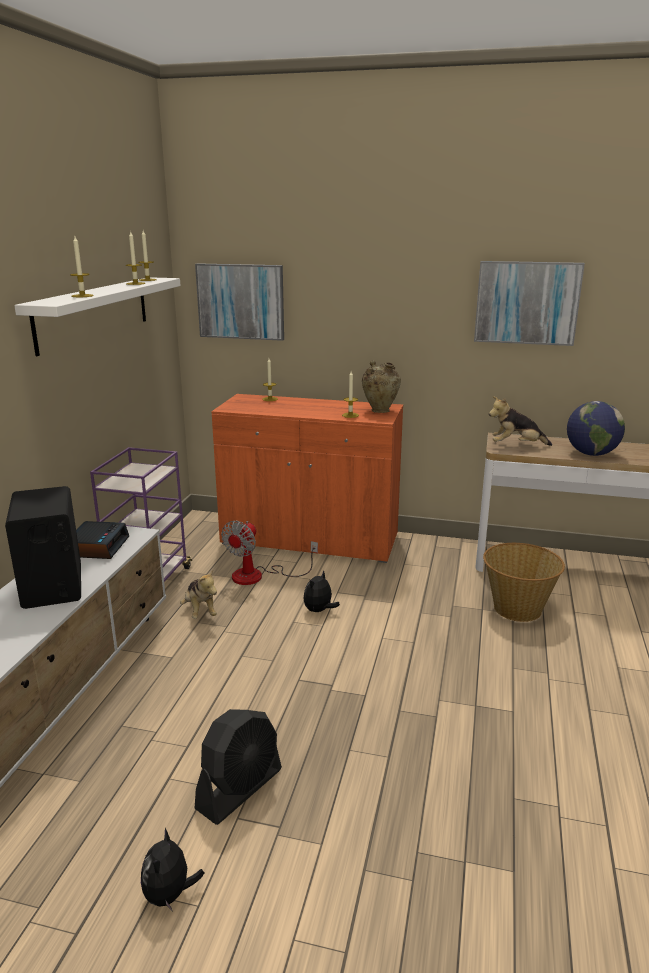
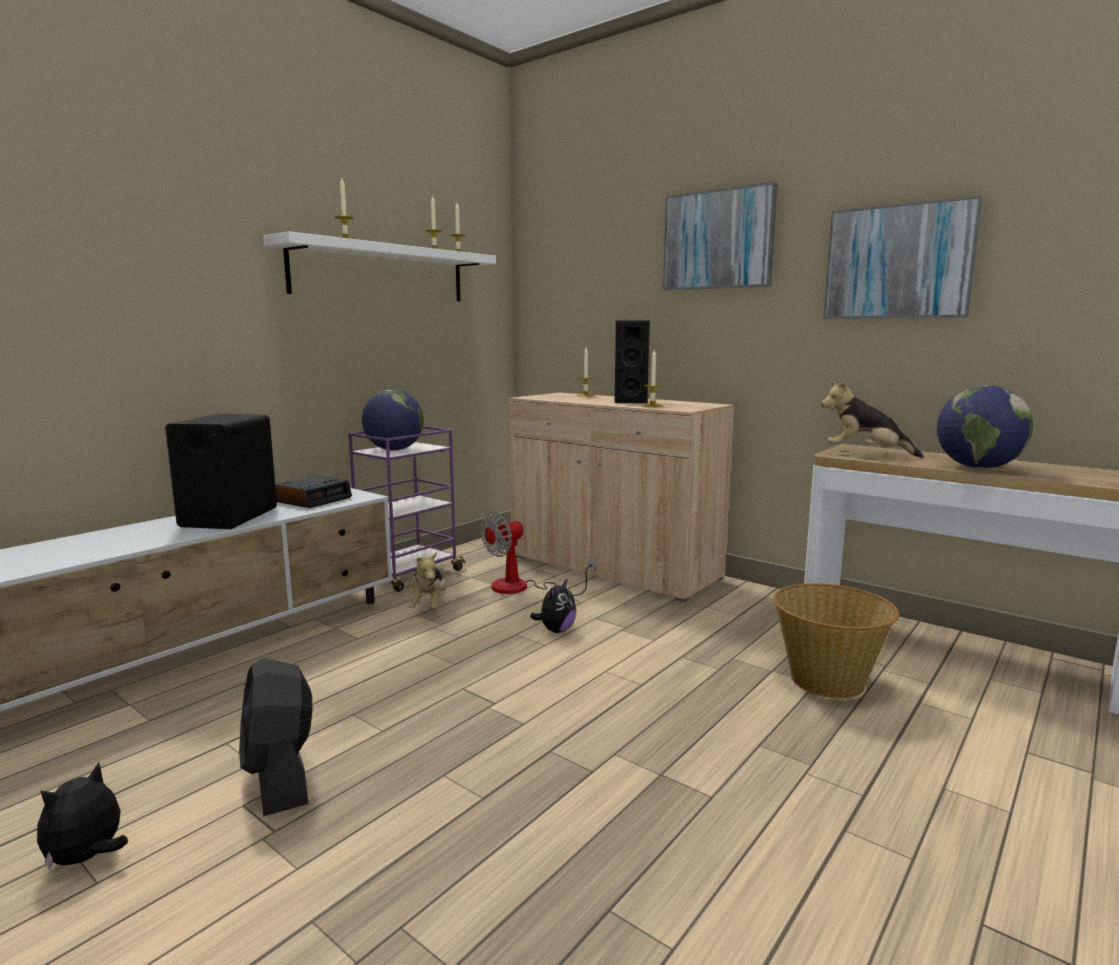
camera: 25 degrees right, 10 degrees down
picture [195,263,284,341] -> picture moved to [663,182,778,290]
black fan [195,709,282,825] -> black fan turned 90 degrees clockwise [239,658,312,816]
orange cabinet [211,394,403,563] -> beige cabinet [509,393,734,602]
plush toy [303,570,340,612] -> plush toy turned 150 degrees clockwise [530,578,576,633]
beige vase [362,360,401,413] -> none
none -> globe [362,390,424,451]
none -> black speaker [614,321,650,403]

